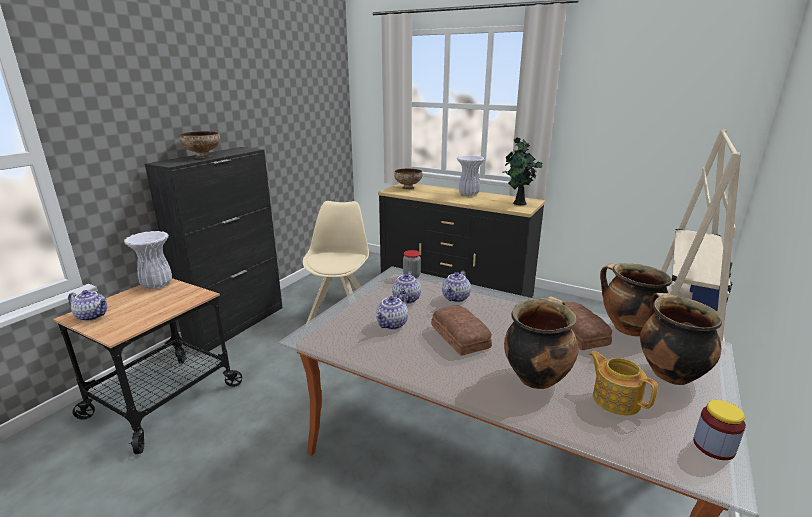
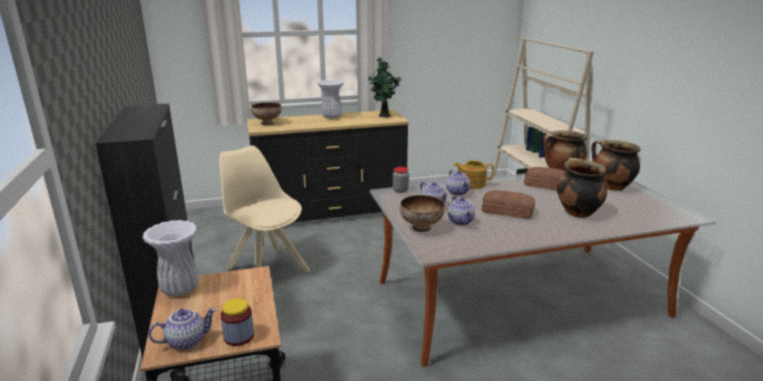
camera: 45 degrees left, 0 degrees up
bowl [179,131,220,158] -> bowl moved to [400,195,445,232]
teapot [589,351,658,416] -> teapot moved to [454,161,494,189]
jar [693,400,746,460] -> jar moved to [220,298,254,346]

